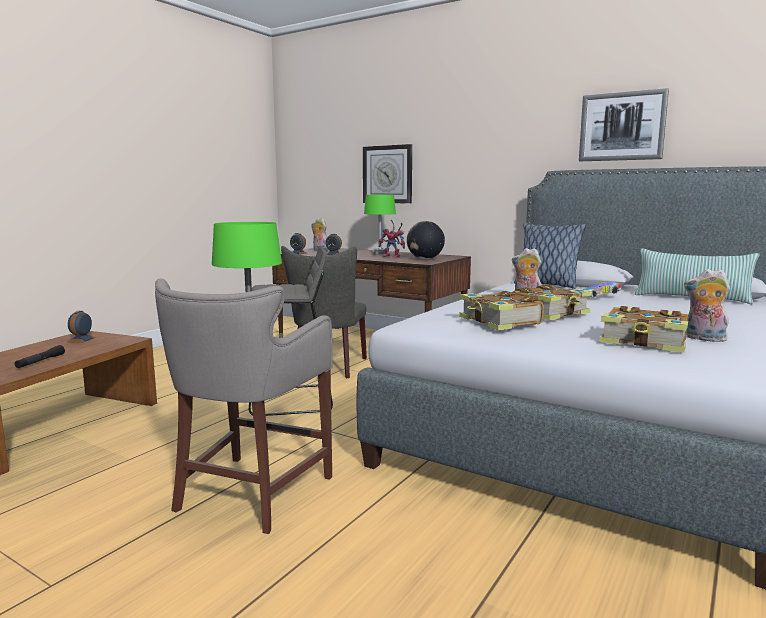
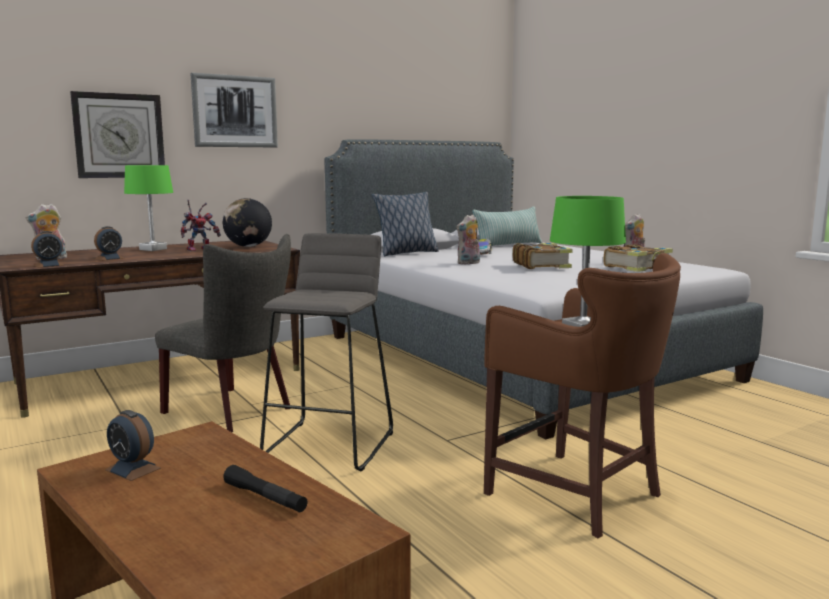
camera: 65 degrees left, 0 degrees up
grey stool [155,278,333,534] -> brown stool [484,253,681,538]
book [459,291,544,330] -> none
picture [579,88,669,161] -> picture moved to [191,73,278,147]

